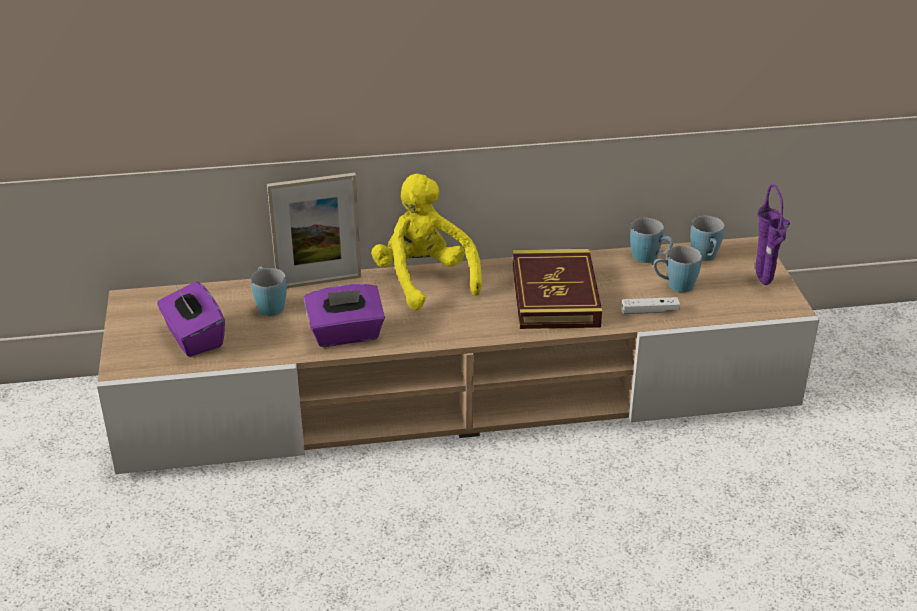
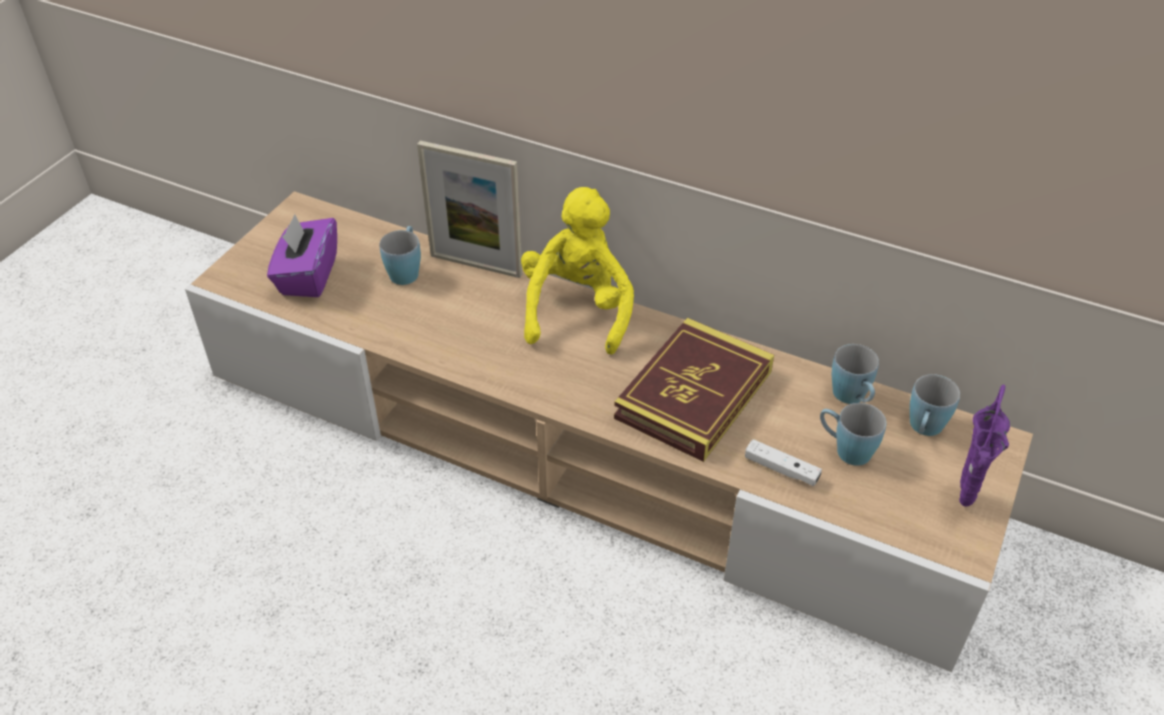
camera: 35 degrees right, 10 degrees up
purple tissue box [304,284,385,347] -> none

